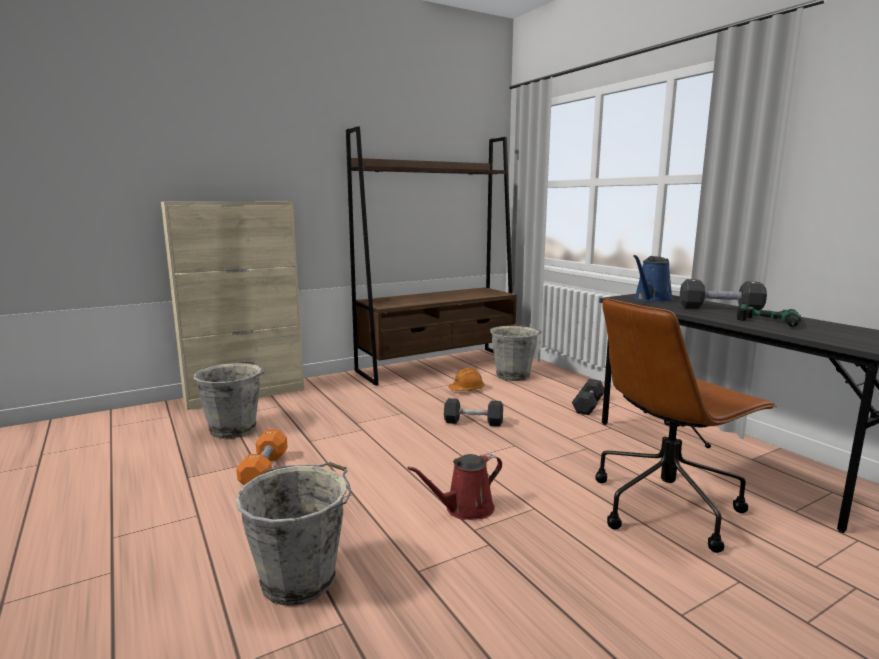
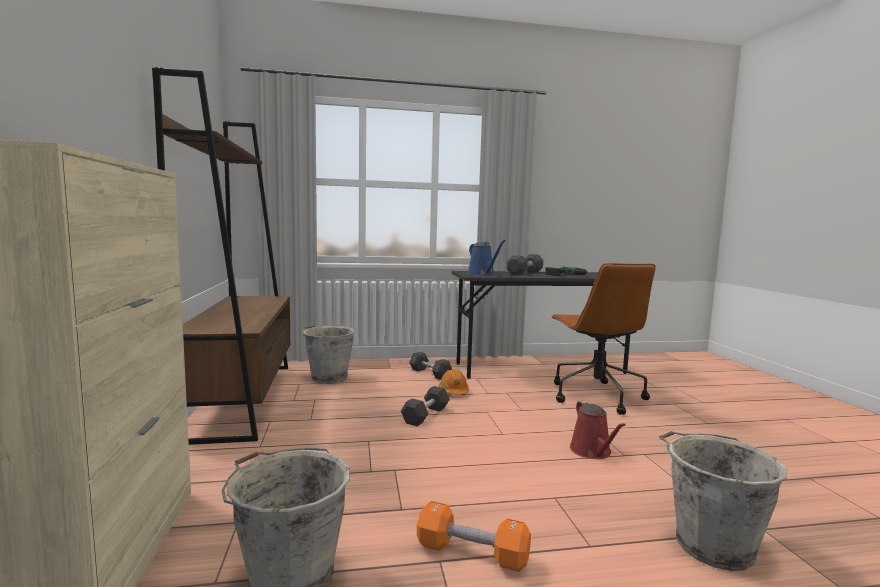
camera: 70 degrees left, 5 degrees down
orange hard hat [449,368,485,391] -> orange hard hat moved to [439,369,469,395]

